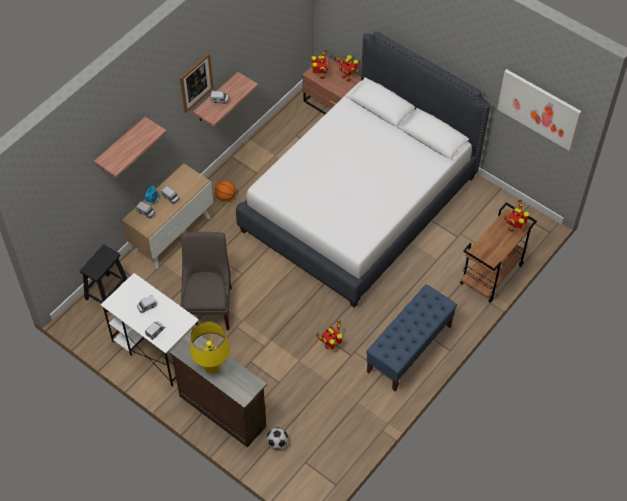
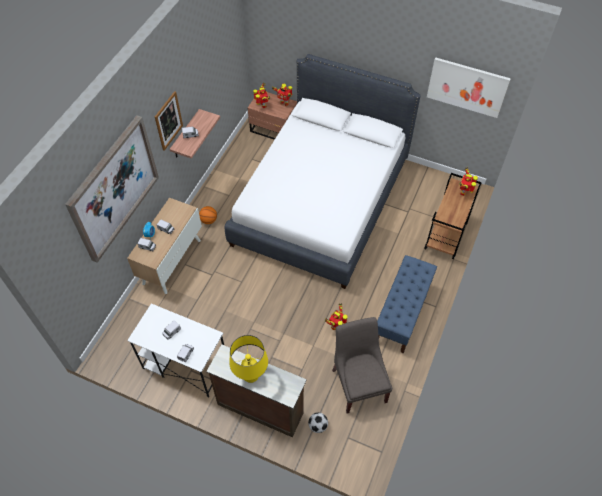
camera: 15 degrees left, 0 degrees up
black stool [80,244,127,312] -> none
shelf [94,117,167,178] -> picture [65,115,159,263]
grey chair [180,232,232,330] -> grey chair moved to [332,317,392,413]

